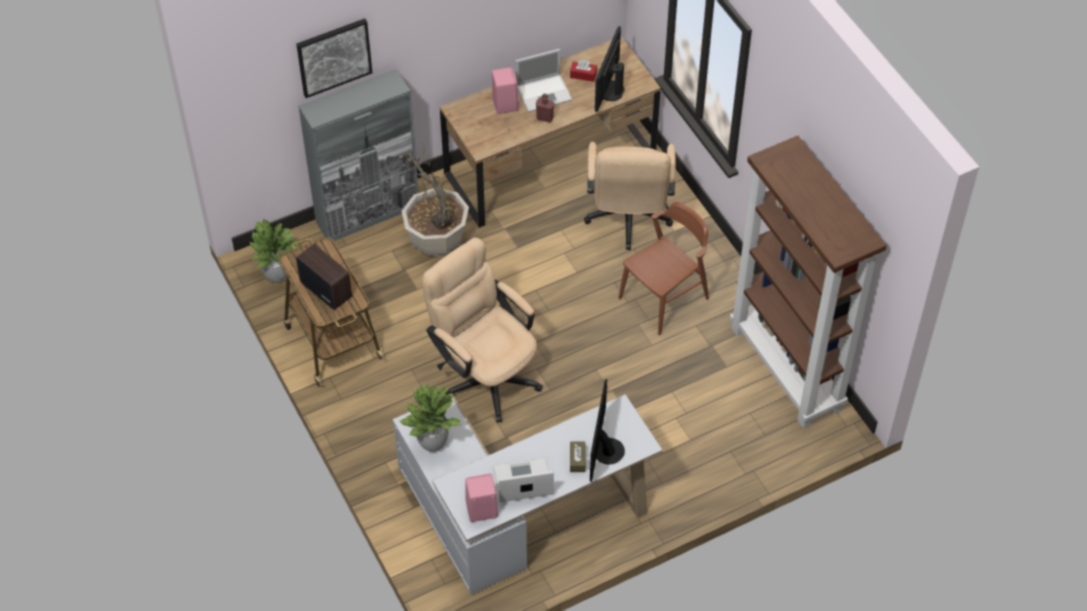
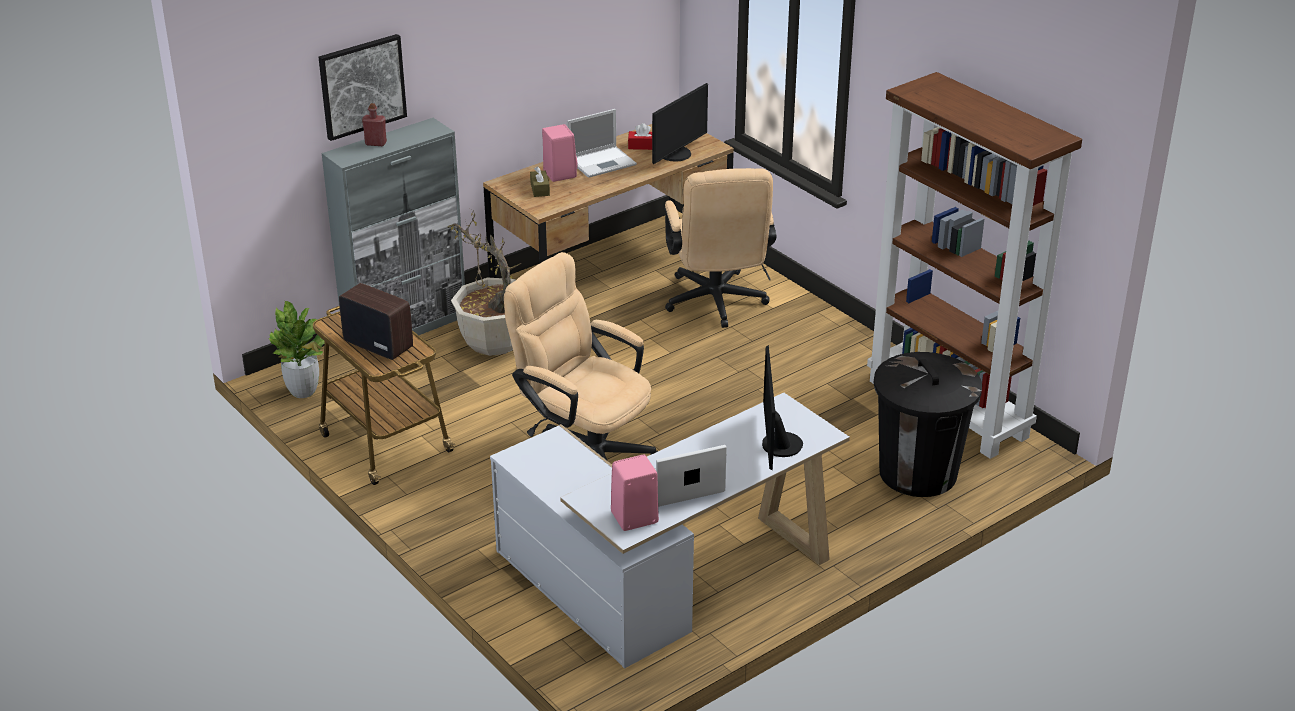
camera: 10 degrees left, 20 degrees down
potted plant [399,385,461,452] -> none
red bottle [536,94,554,123] -> red bottle moved to [362,103,387,146]
brown tissue box [570,442,586,472] -> brown tissue box moved to [530,166,550,197]
monitor [595,26,625,112] -> monitor turned 150 degrees counterclockwise [652,83,708,164]
brown chair [619,202,709,335] -> none
none -> black trash can [874,352,982,497]

